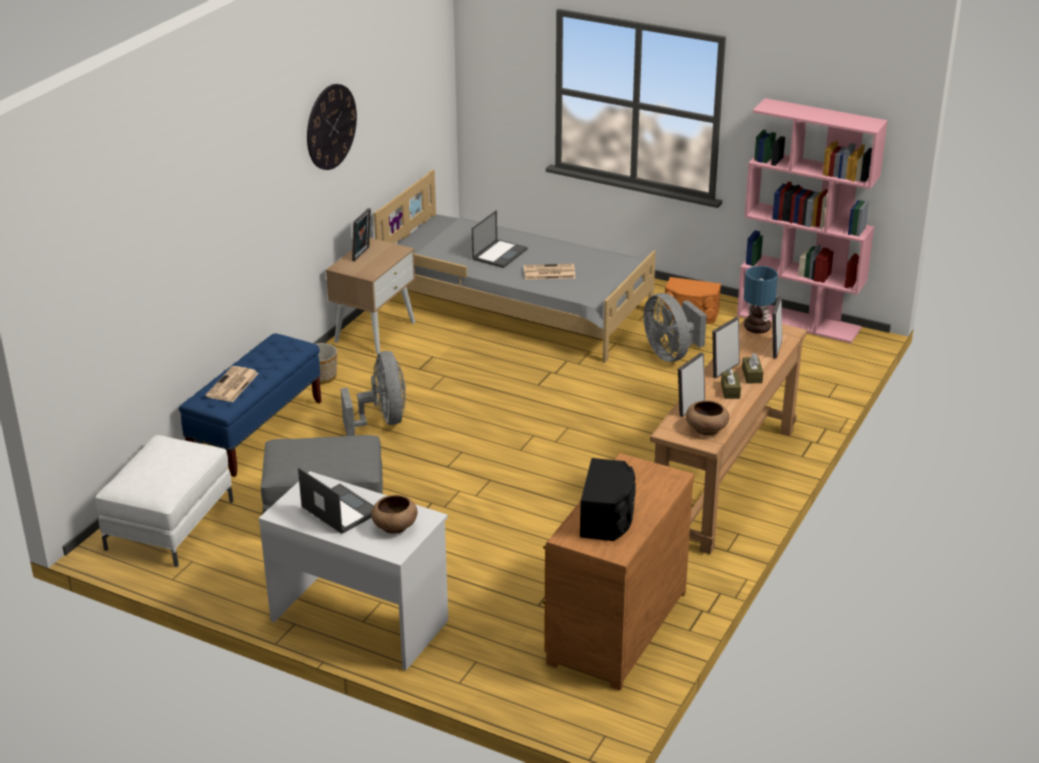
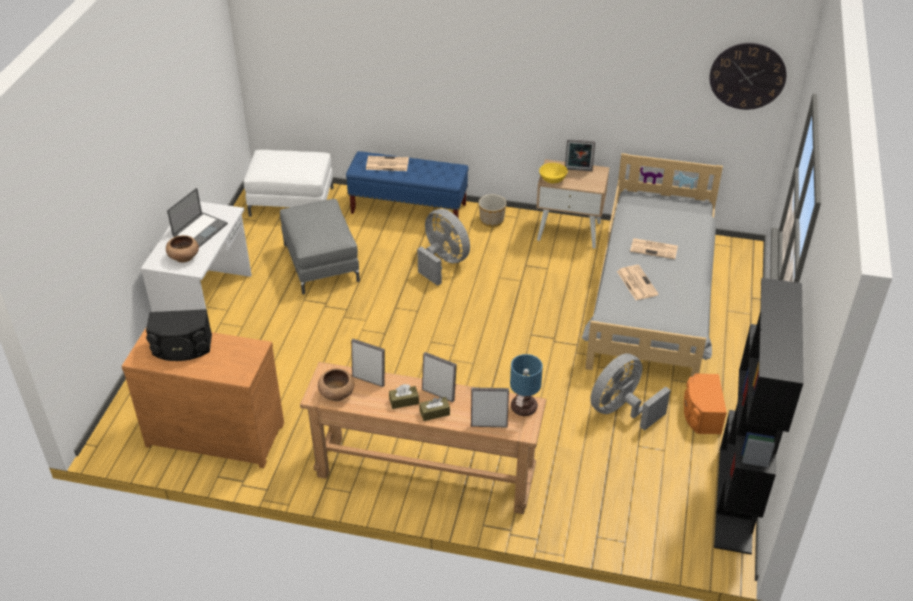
camera: 75 degrees right, 10 degrees up
wall clock [307,84,357,170] -> wall clock moved to [710,43,786,110]
grey fan [341,351,406,436] -> grey fan turned 105 degrees counterclockwise [417,209,470,286]
laptop [472,210,528,268] -> newspaper [630,238,678,259]
pink bookcase [737,98,888,343] -> black bookcase [714,278,803,555]
none -> yellow bowl [539,163,568,184]

